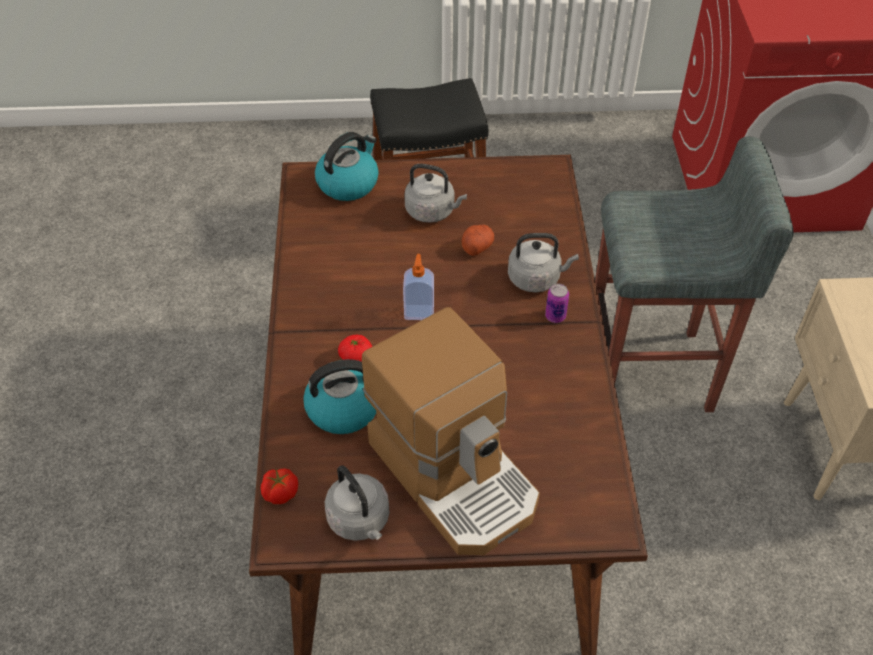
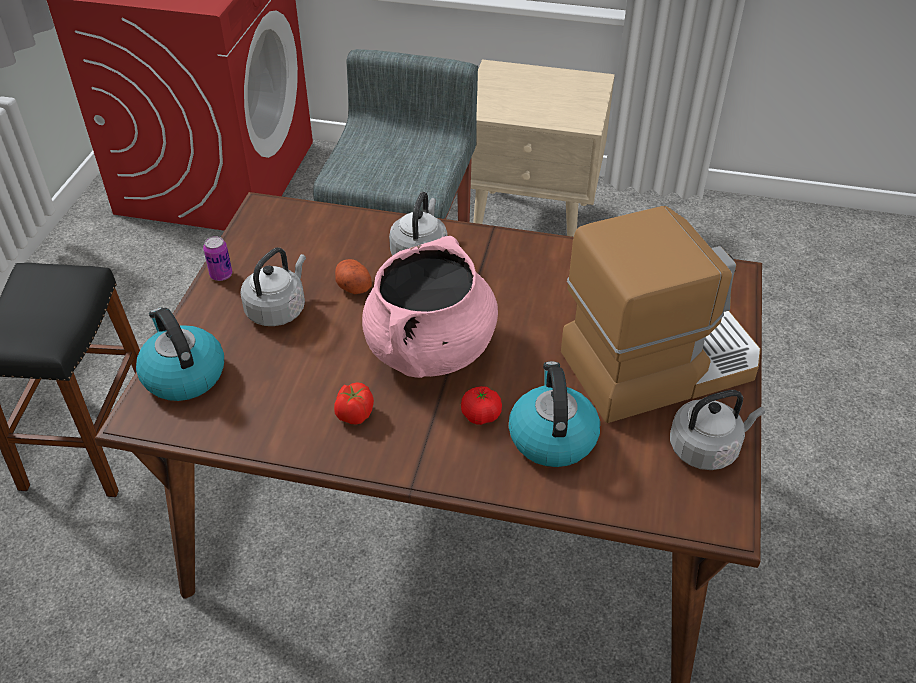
camera: 75 degrees left, 5 degrees down
tomato [261,469,298,504] -> tomato moved to [334,382,374,424]
soap dispenser [403,254,434,320] -> pink cooking pot [362,236,498,378]
can [545,284,569,323] -> can moved to [203,236,232,281]

